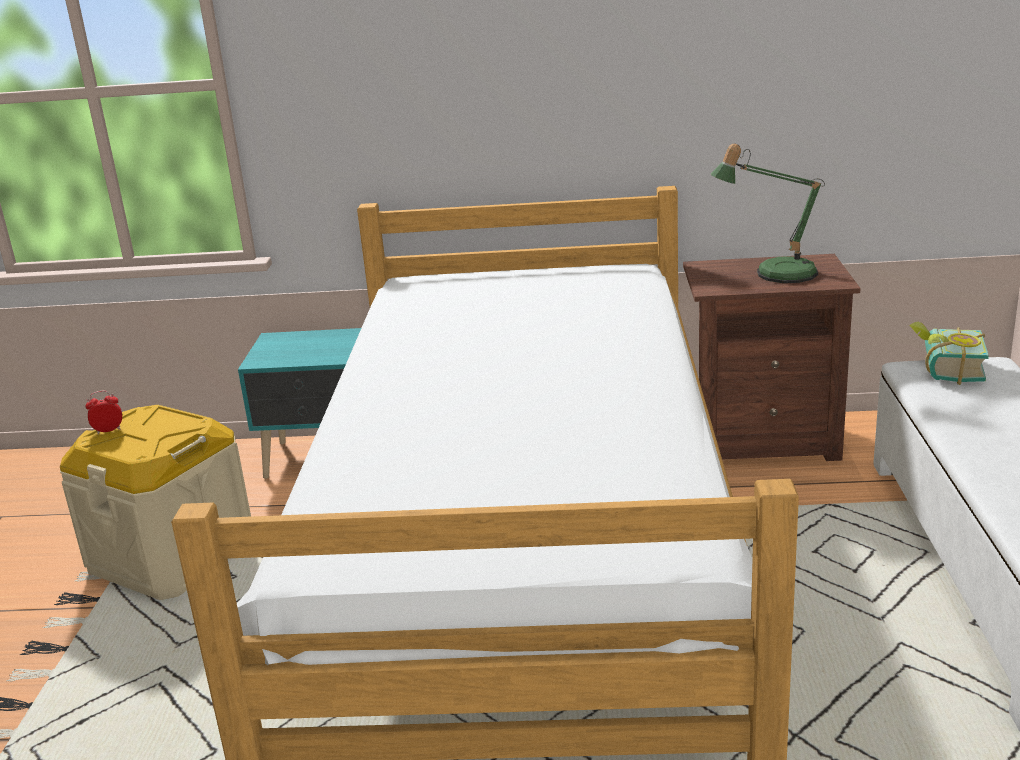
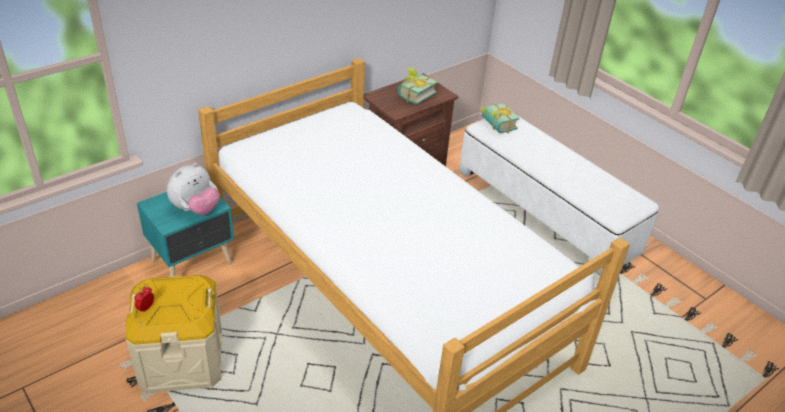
camera: 45 degrees left, 15 degrees up
table lamp [711,144,825,283] -> book [398,67,438,104]
none -> plush toy [167,163,220,215]

